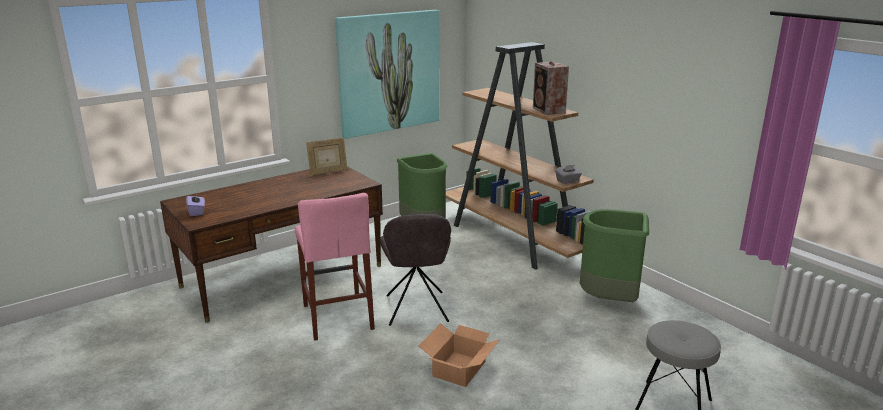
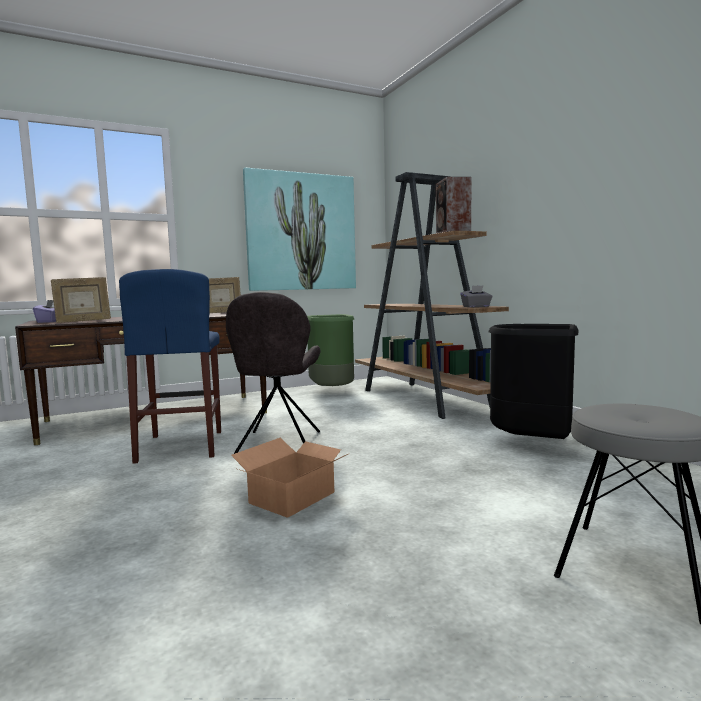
camera: 10 degrees right, 15 degrees down
pink stool [295,193,375,341] -> blue stool [119,269,221,464]
green trash can [580,209,649,302] -> black trash can [488,324,579,439]
none -> picture frame [51,277,111,323]

